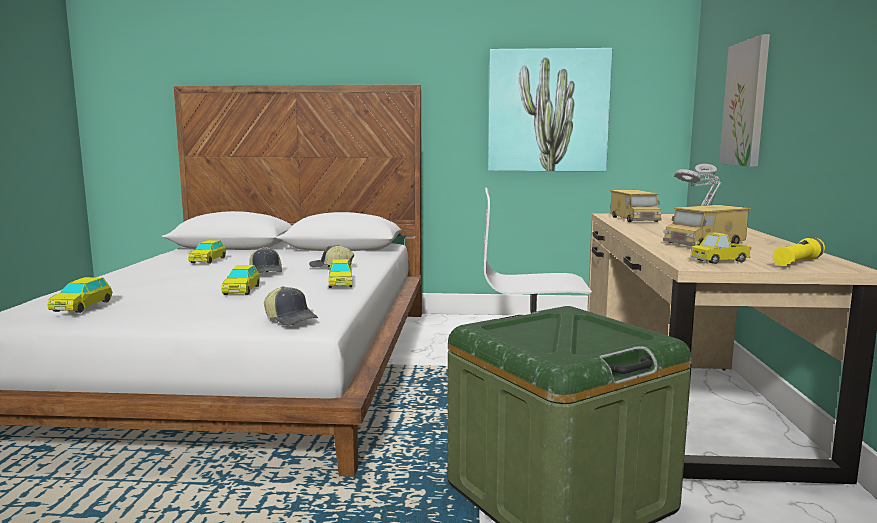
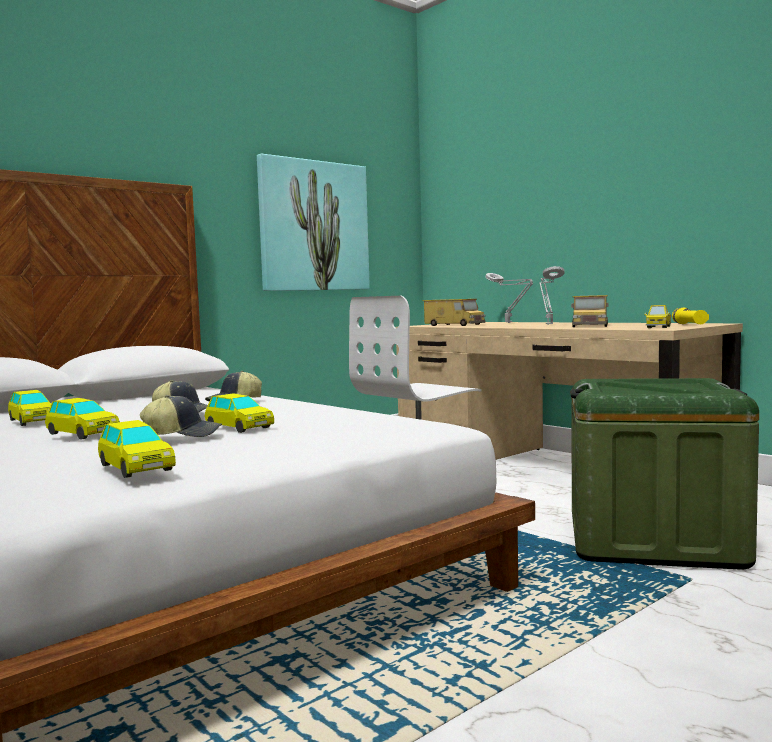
camera: 45 degrees left, 5 degrees down
cap [264,286,318,326] -> cap moved to [140,395,222,437]
toy car [329,259,352,288] -> toy car moved to [45,398,120,440]
picture [719,34,770,167] -> none

